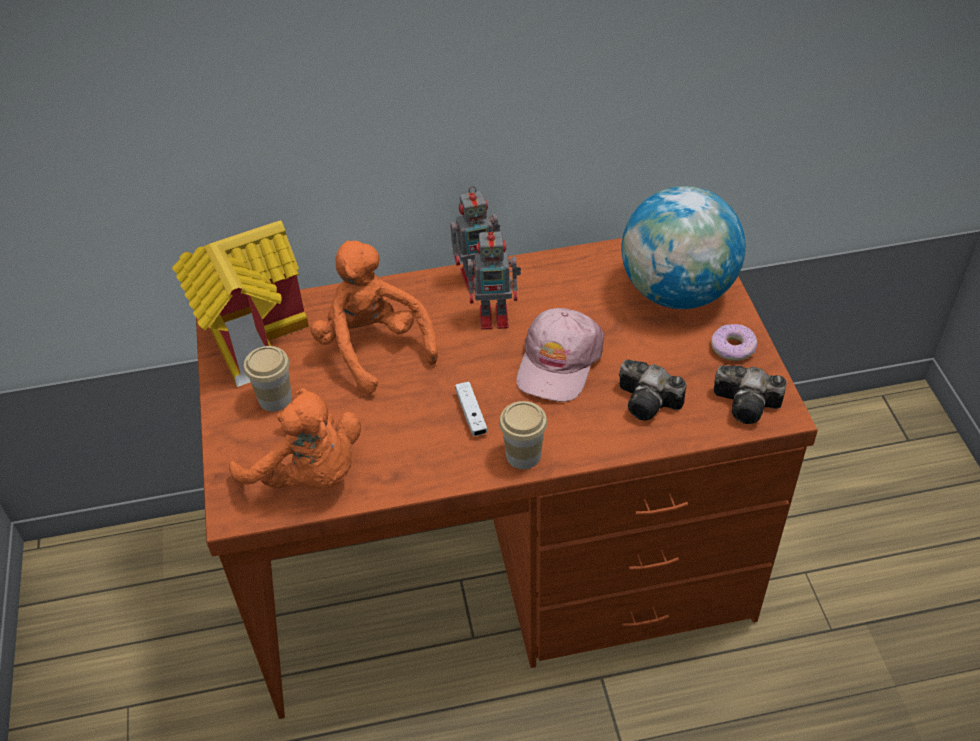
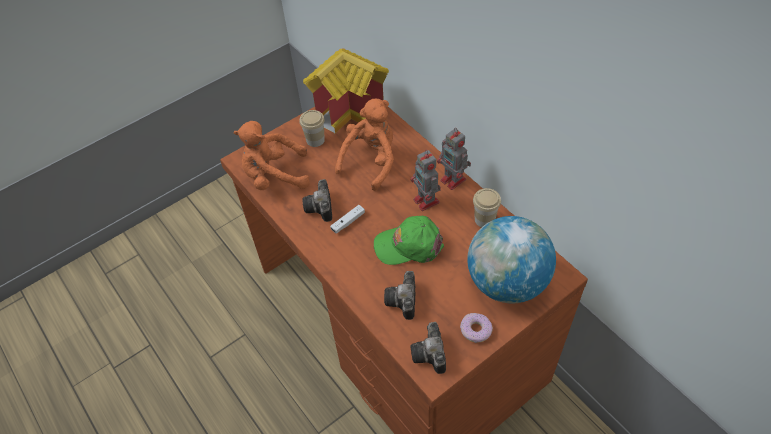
camera: 65 degrees right, 5 degrees up
orange plush toy [229,388,361,489] -> orange plush toy turned 75 degrees clockwise [233,121,310,190]
cup [499,401,547,469] -> cup moved to [473,188,501,227]
pink cap [516,308,604,402] -> green cap [374,216,444,265]
none -> camera [302,179,332,222]

